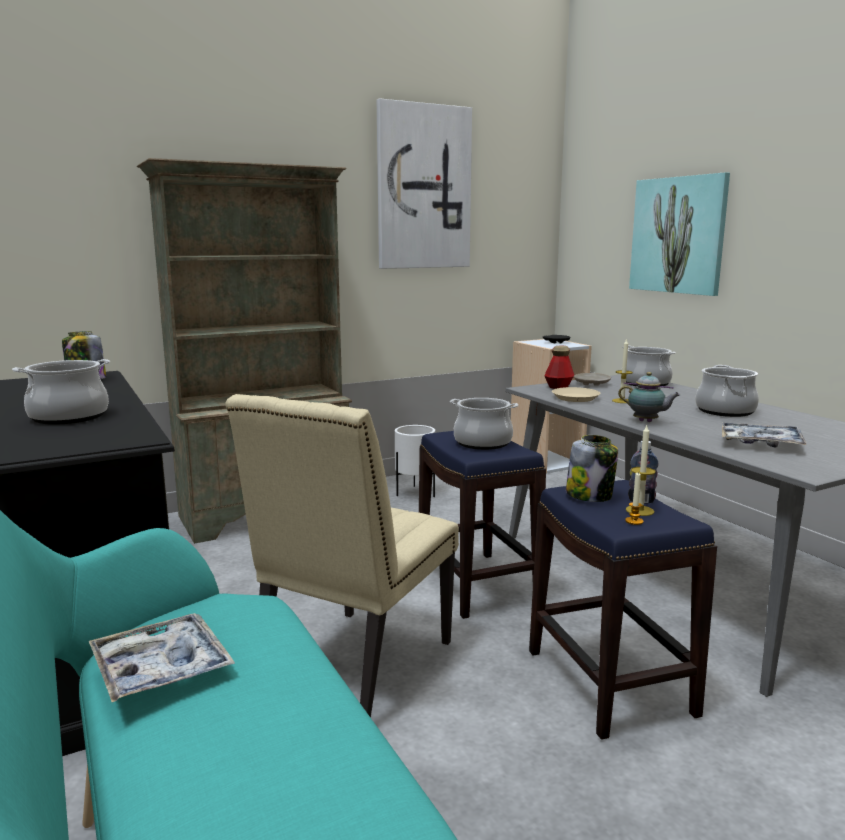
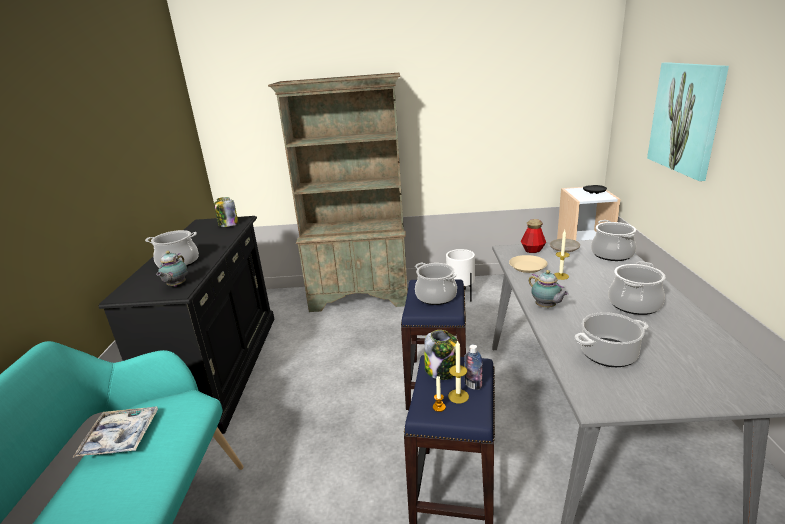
camera: 30 degrees right, 10 degrees up
beige chair [225,394,459,718] -> none
picture [377,98,472,269] -> none
tray [722,422,806,448] -> cooking pot [574,312,649,367]
none -> teapot [156,251,188,287]

